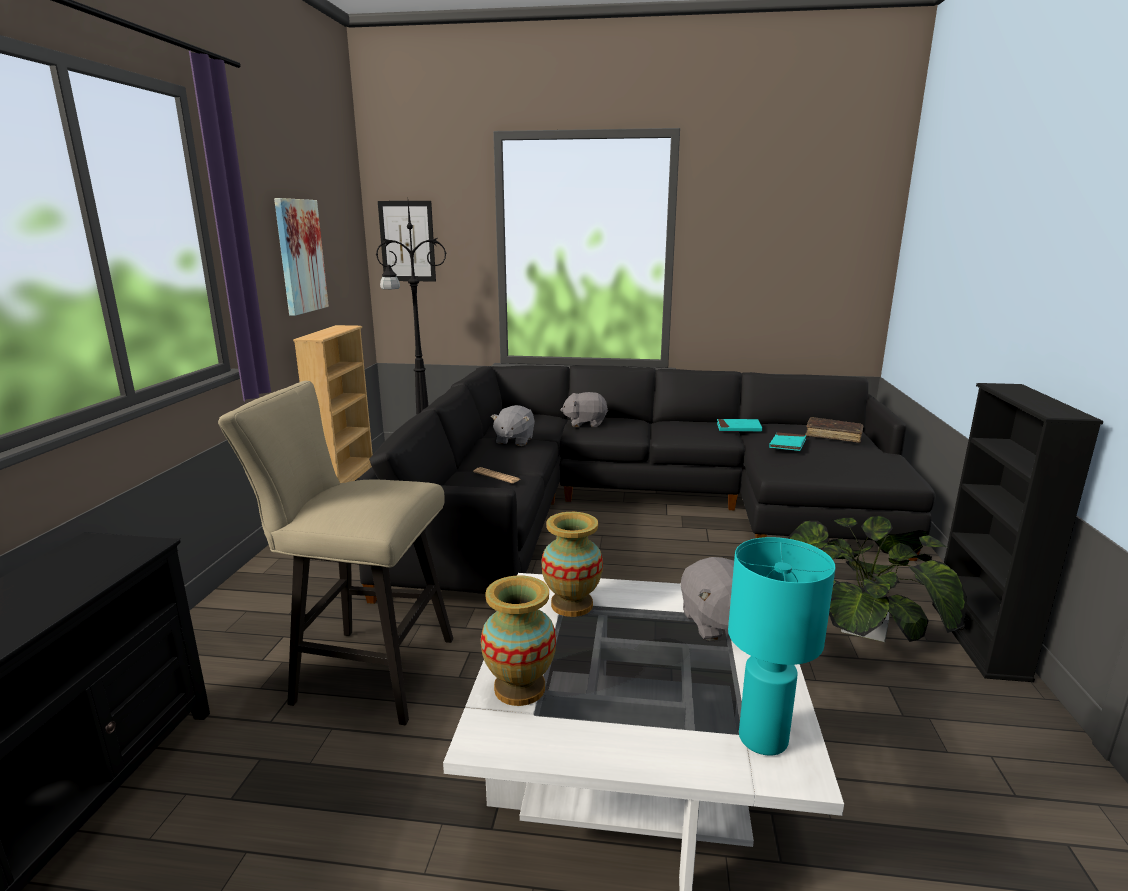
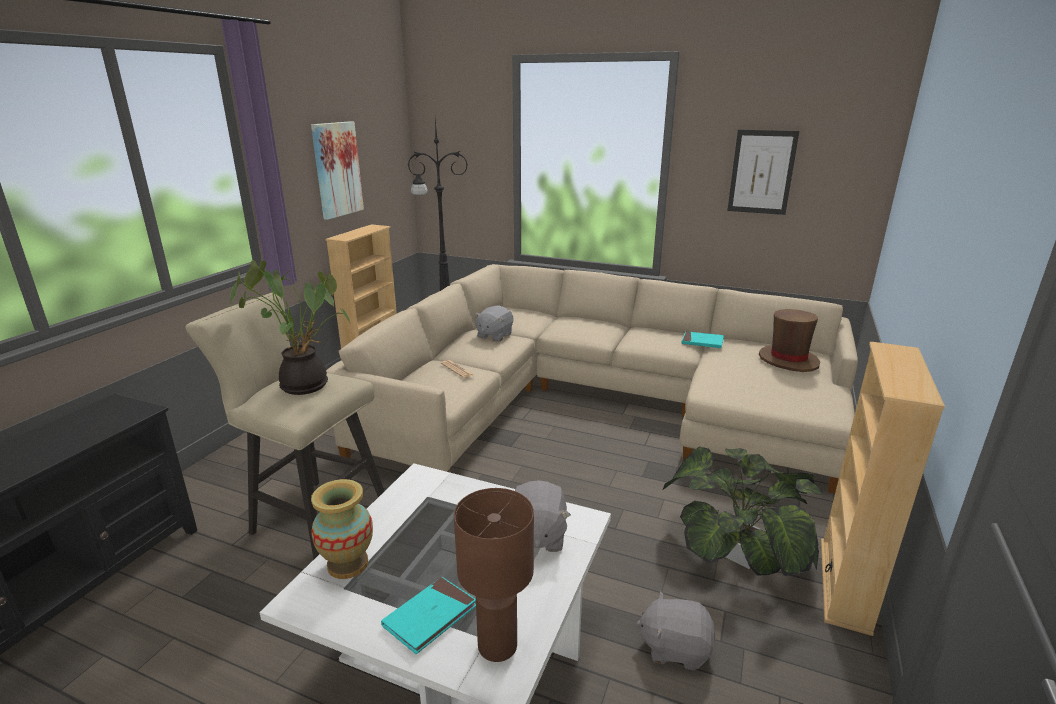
camera: 15 degrees right, 5 degrees up
black sofa [357,365,936,604] -> beige sofa [326,264,858,494]
picture [378,201,436,282] -> picture moved to [727,130,799,215]
vase [541,512,603,617] -> none
grey plush toy [560,392,608,427] -> grey plush toy moved to [636,591,716,670]
turquoise table lamp [728,537,836,756] -> brown table lamp [454,488,534,662]
turquoise book [769,432,806,451] -> turquoise book moved to [381,577,476,654]
brown book [805,417,863,443] -> brown hat [759,309,820,372]
black bookcase [932,383,1103,682] -> beige bookcase [821,342,945,636]
none -> potted plant [230,260,351,395]

